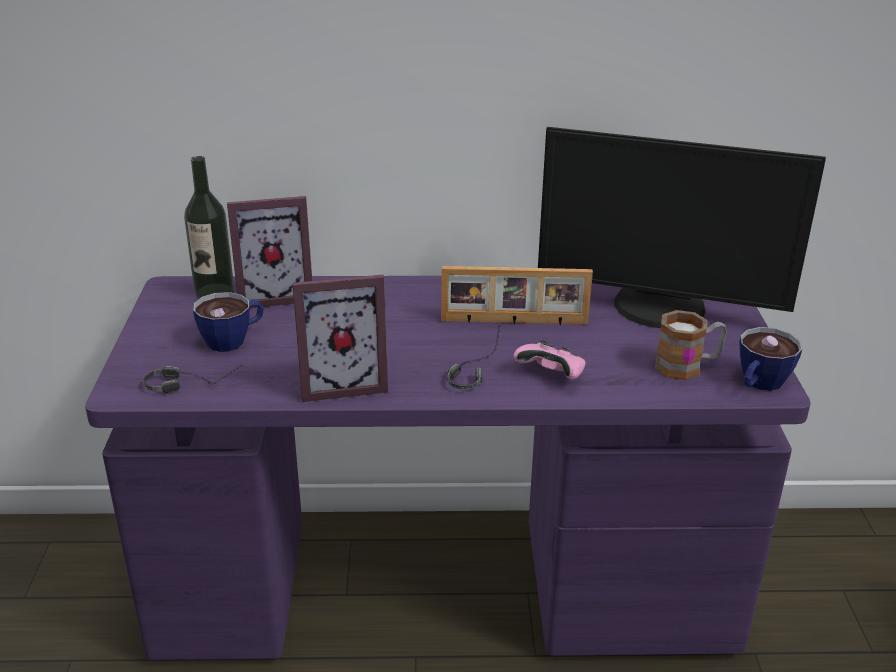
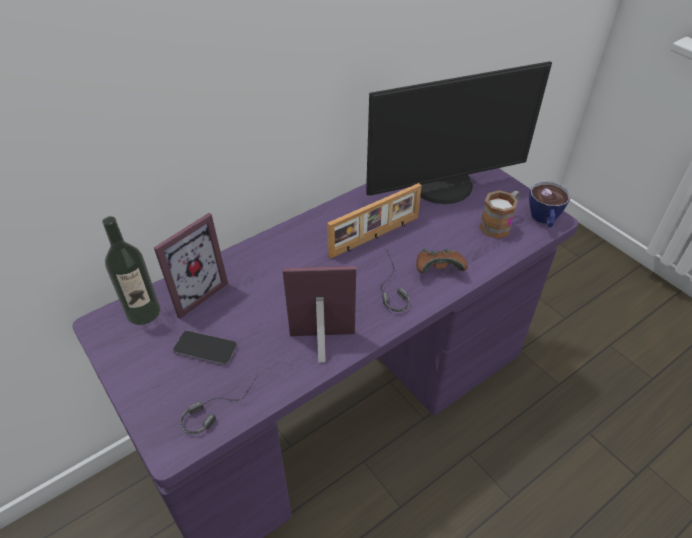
camera: 35 degrees left, 15 degrees up
cup [193,292,264,352] -> phone [173,330,238,366]
picture frame [292,275,388,402] -> picture frame turned 135 degrees counterclockwise [283,266,356,363]
pink game controller [514,340,586,380] -> brown game controller [416,248,468,273]

